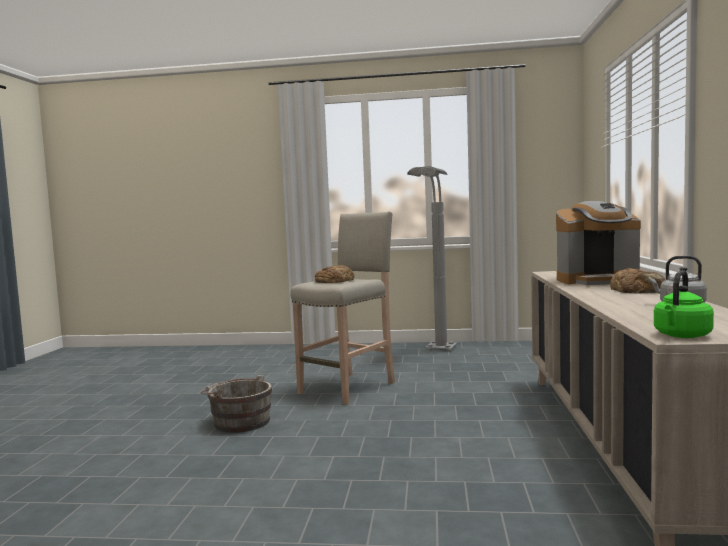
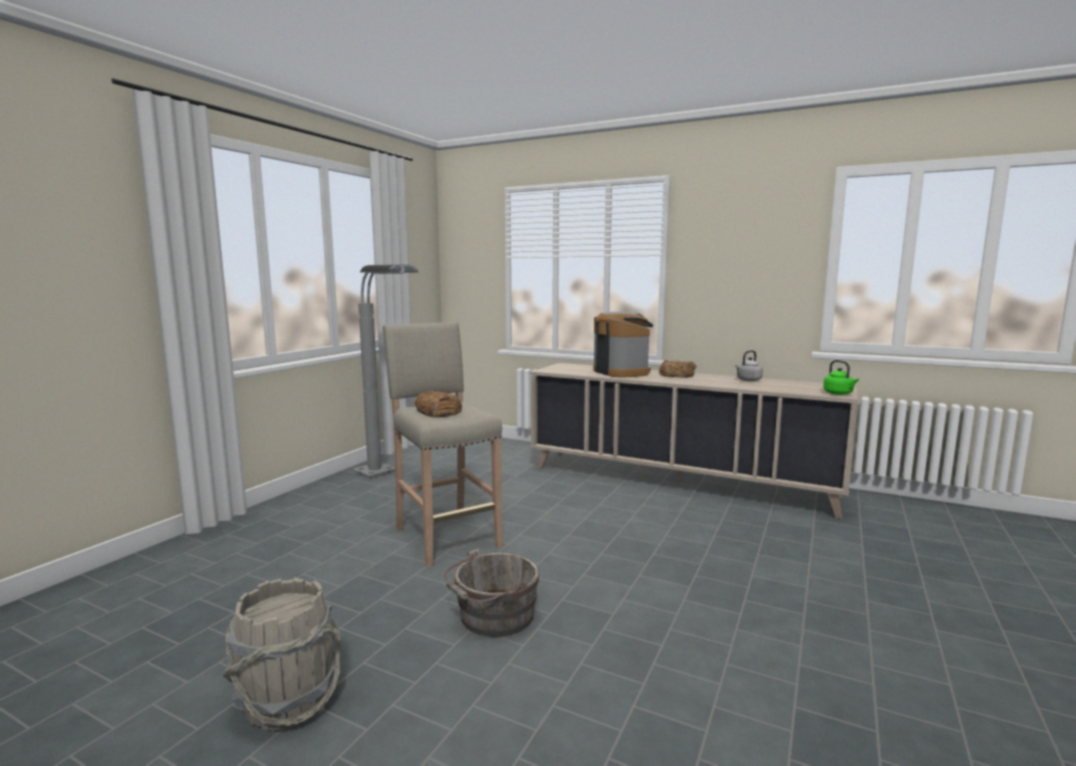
camera: 70 degrees left, 5 degrees up
coffee machine [556,201,641,285] -> coffee machine turned 45 degrees counterclockwise [593,312,653,378]
none -> grey bucket [222,578,341,730]

